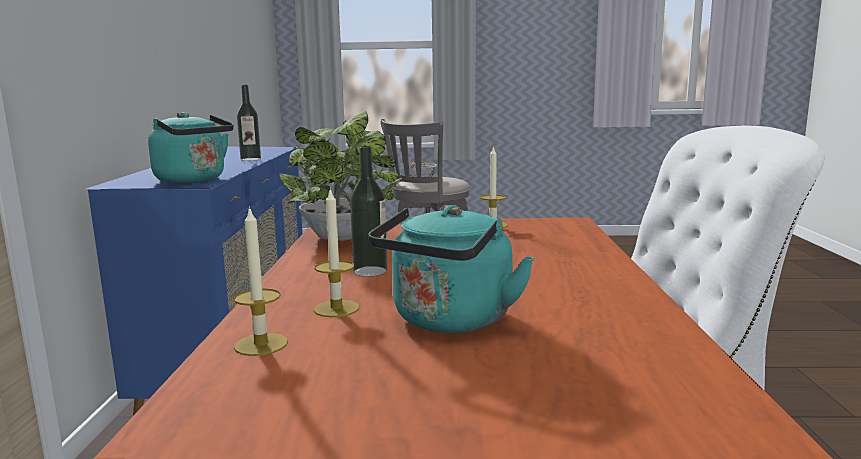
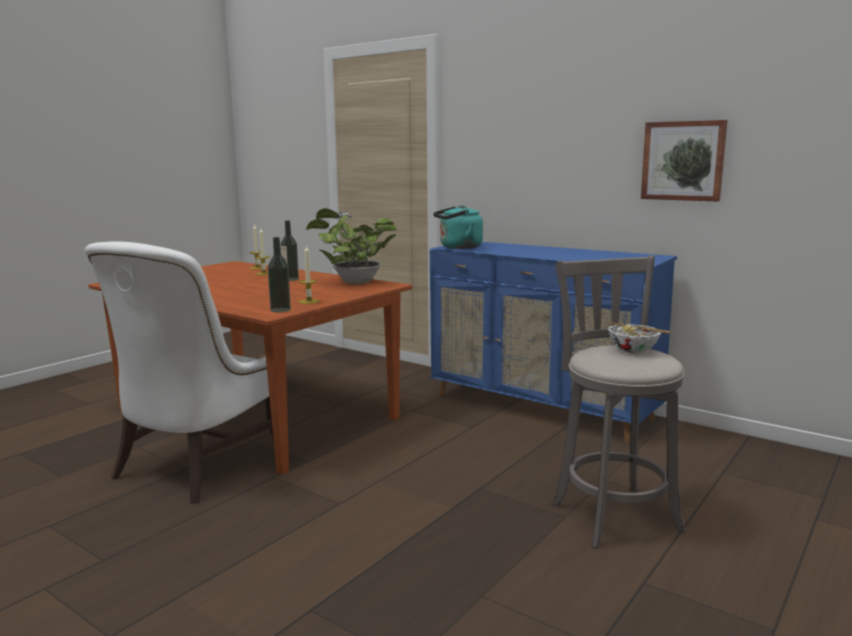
camera: 125 degrees right, 0 degrees up
bottle [237,85,261,161] -> bottle moved to [268,237,291,312]
turquoise kettle [369,205,534,333] -> none
none -> picture [641,120,728,202]

